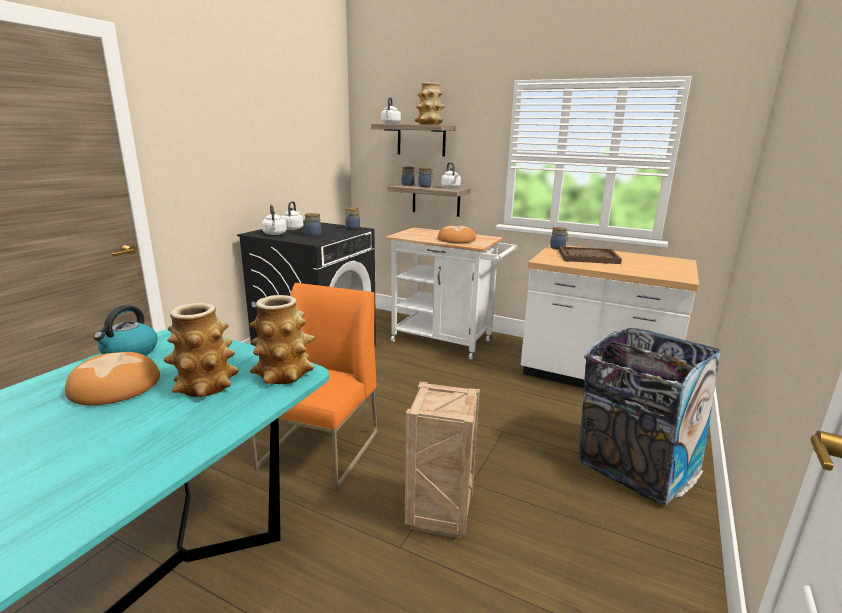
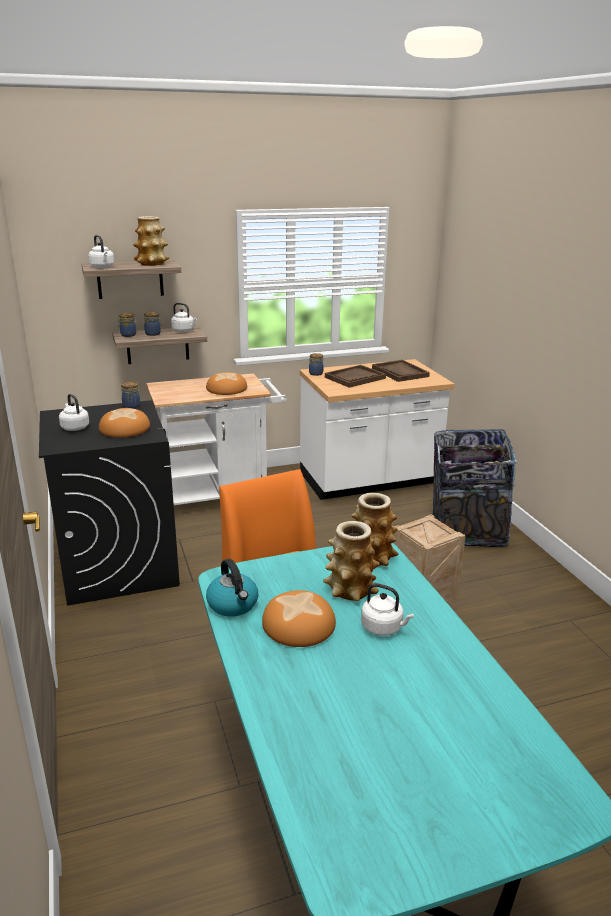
camera: 45 degrees left, 5 degrees up
white kettle [262,204,287,235] -> white kettle moved to [361,583,414,636]
jar [305,213,321,237] -> bread [99,408,150,438]
none -> brown tray [372,360,430,382]

